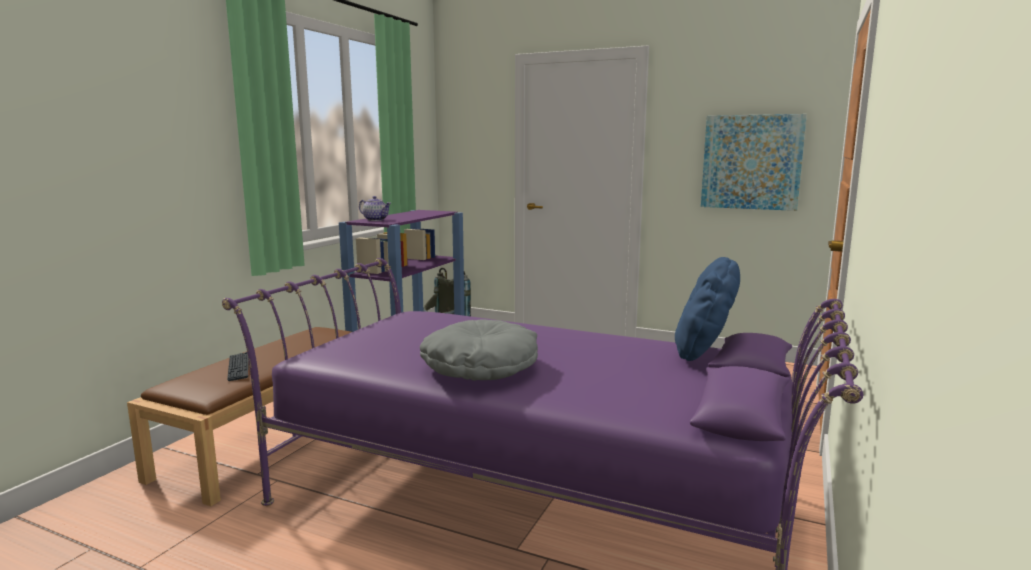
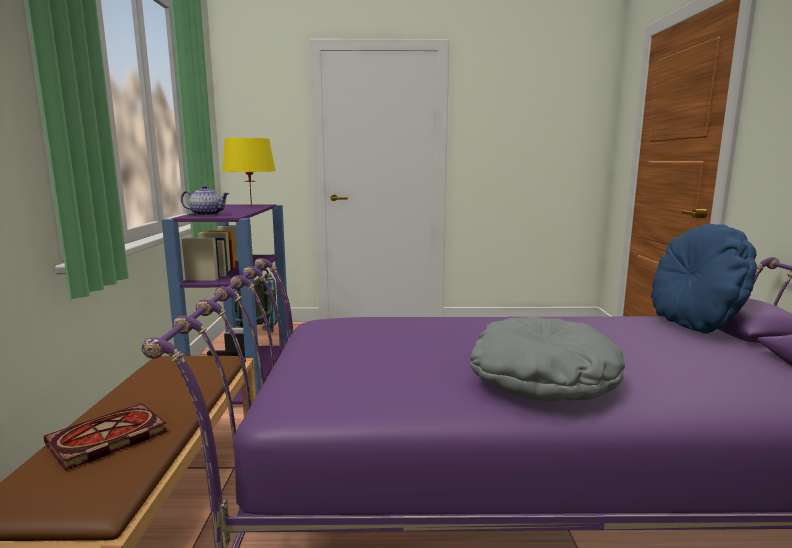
camera: 25 degrees left, 0 degrees up
keyboard [227,352,249,381] -> book [44,403,167,470]
picture [701,114,807,211] -> none
none -> yellow table lamp [222,138,276,206]

